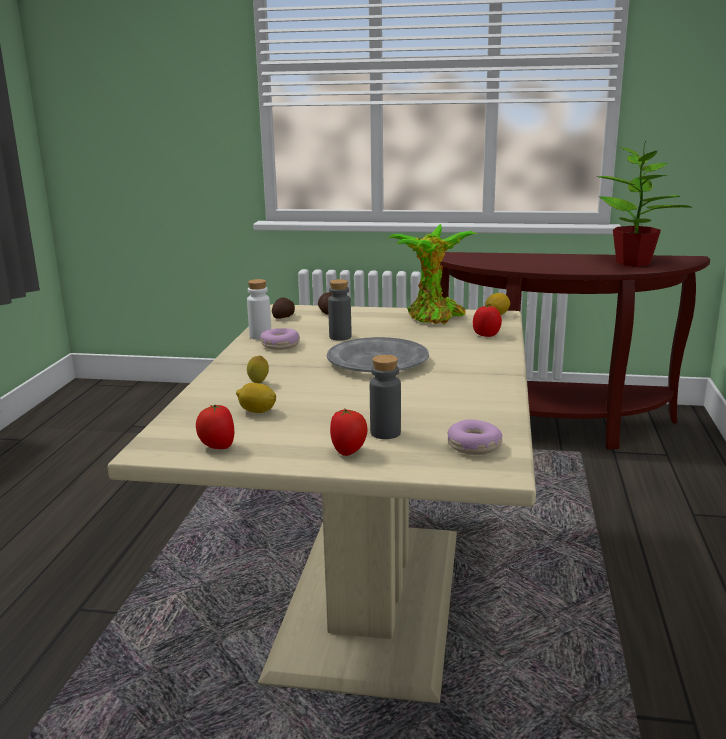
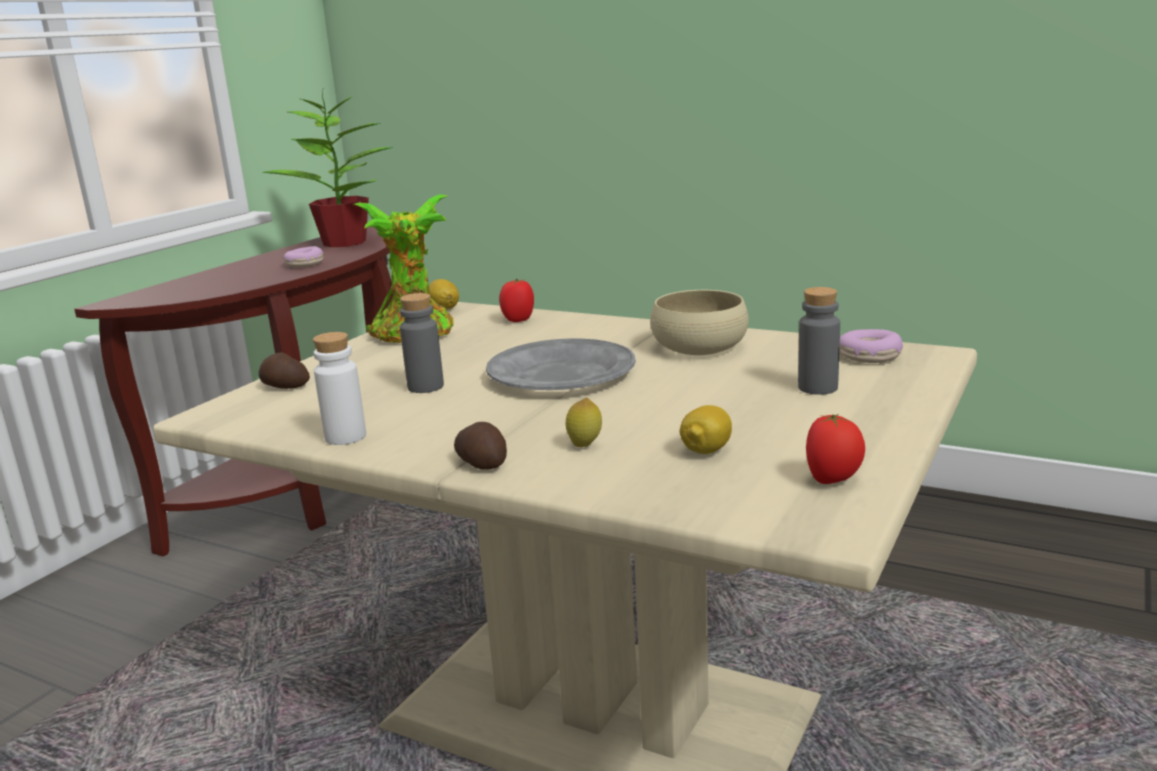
camera: 70 degrees left, 0 degrees up
donut [260,328,300,350] -> donut moved to [283,246,324,267]
potato [272,298,295,319] -> potato moved to [454,422,507,470]
tomato [330,408,368,456] -> none
none -> beige bowl [650,290,749,355]

